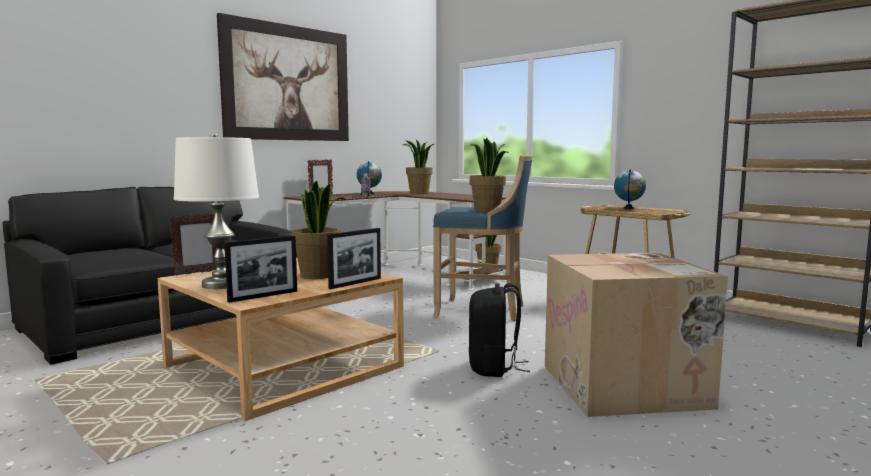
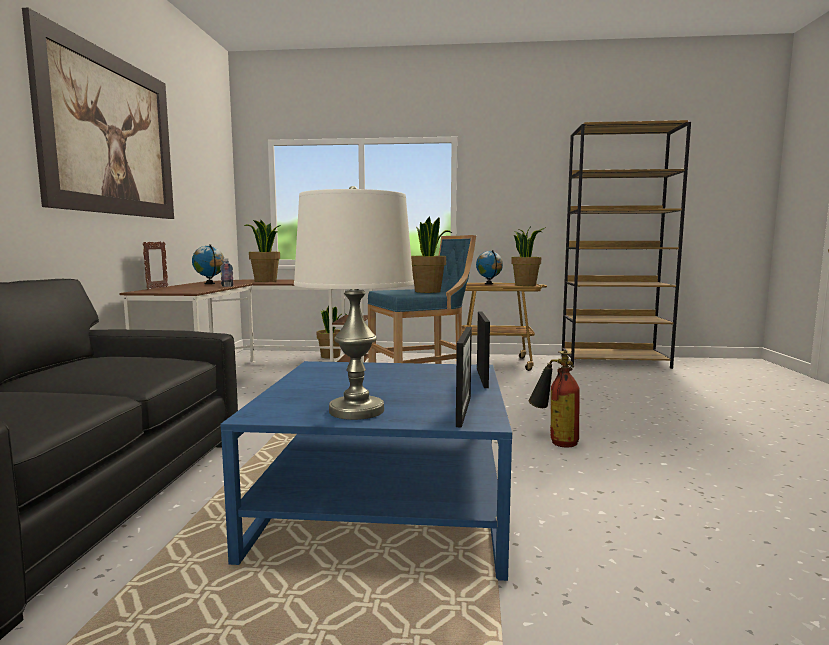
camera: 40 degrees left, 0 degrees up
beige coffee table [158,258,404,421] -> blue coffee table [220,361,512,581]
picture frame [169,213,216,276] -> none
potted plant [292,180,346,279] -> potted plant moved to [511,227,546,286]
black backpack [469,283,530,377] -> fire extinguisher [528,350,580,447]
cardboard box [545,253,728,417] -> none

